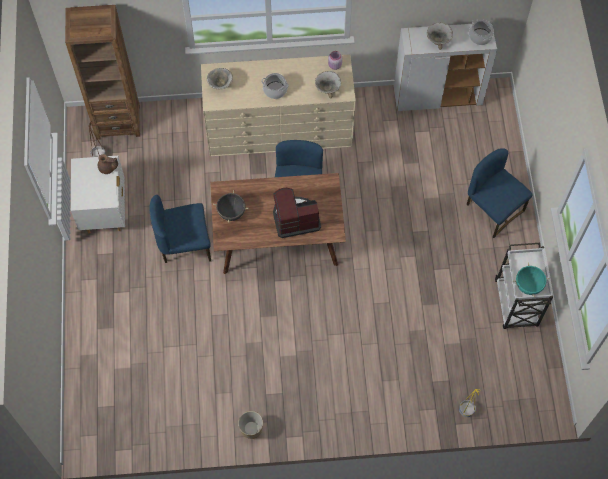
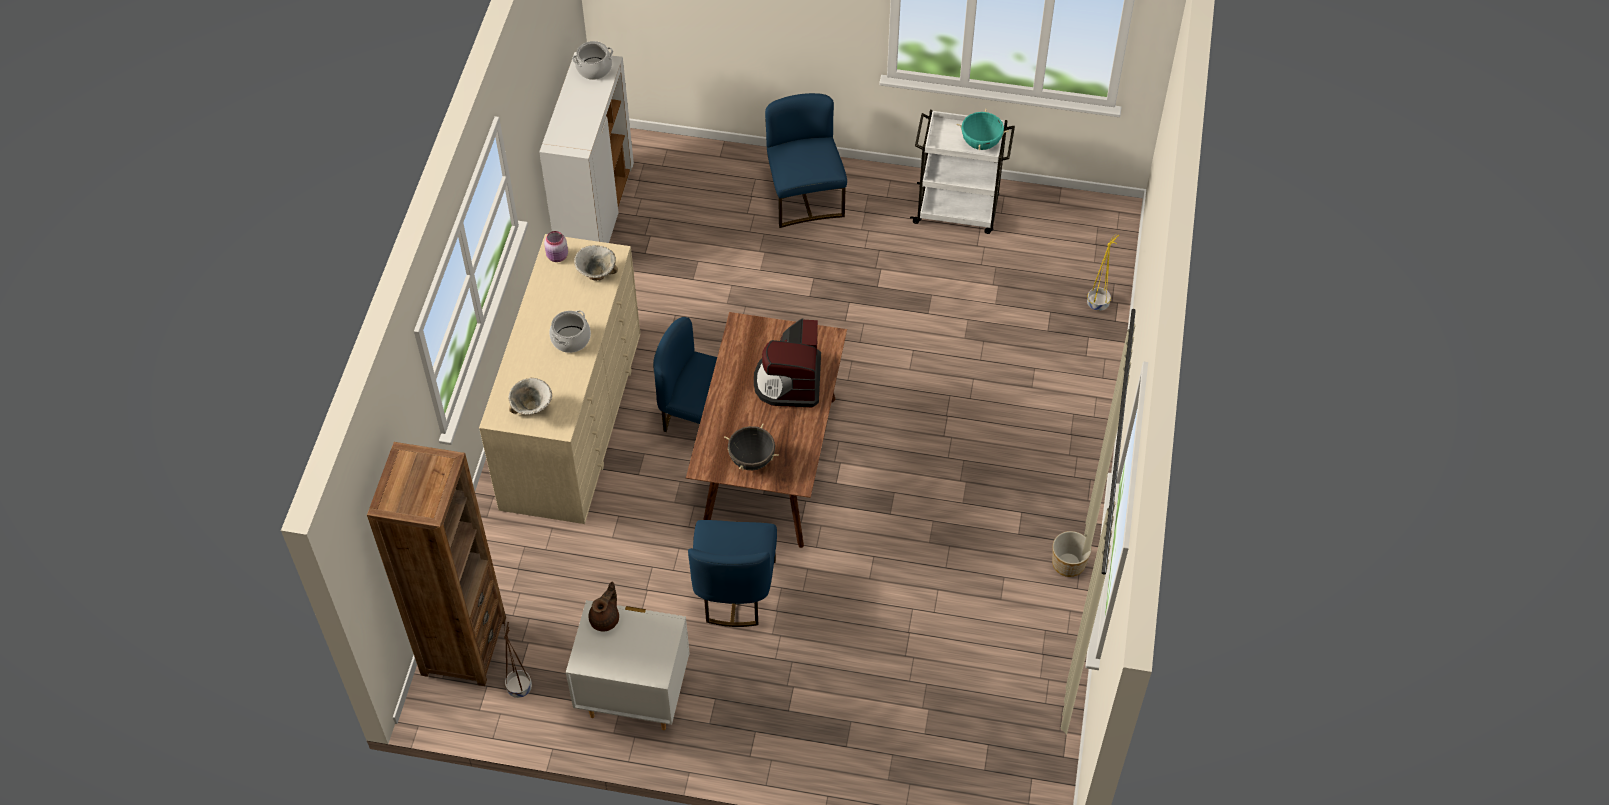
camera: 75 degrees left, 10 degrees down
bowl [427,22,453,50] -> none
blue chair [467,148,533,238] -> blue chair turned 105 degrees clockwise [765,93,847,228]

